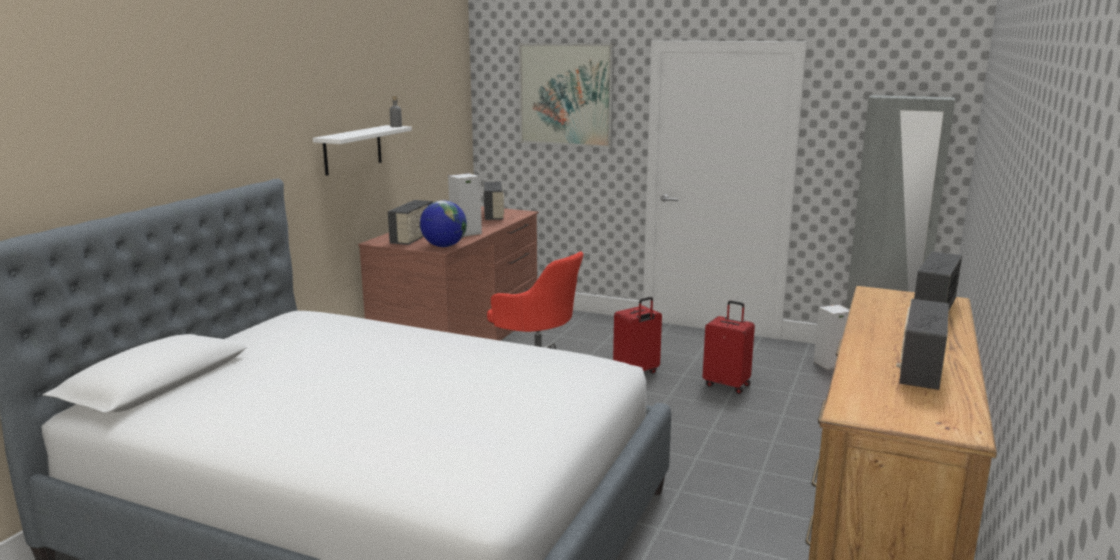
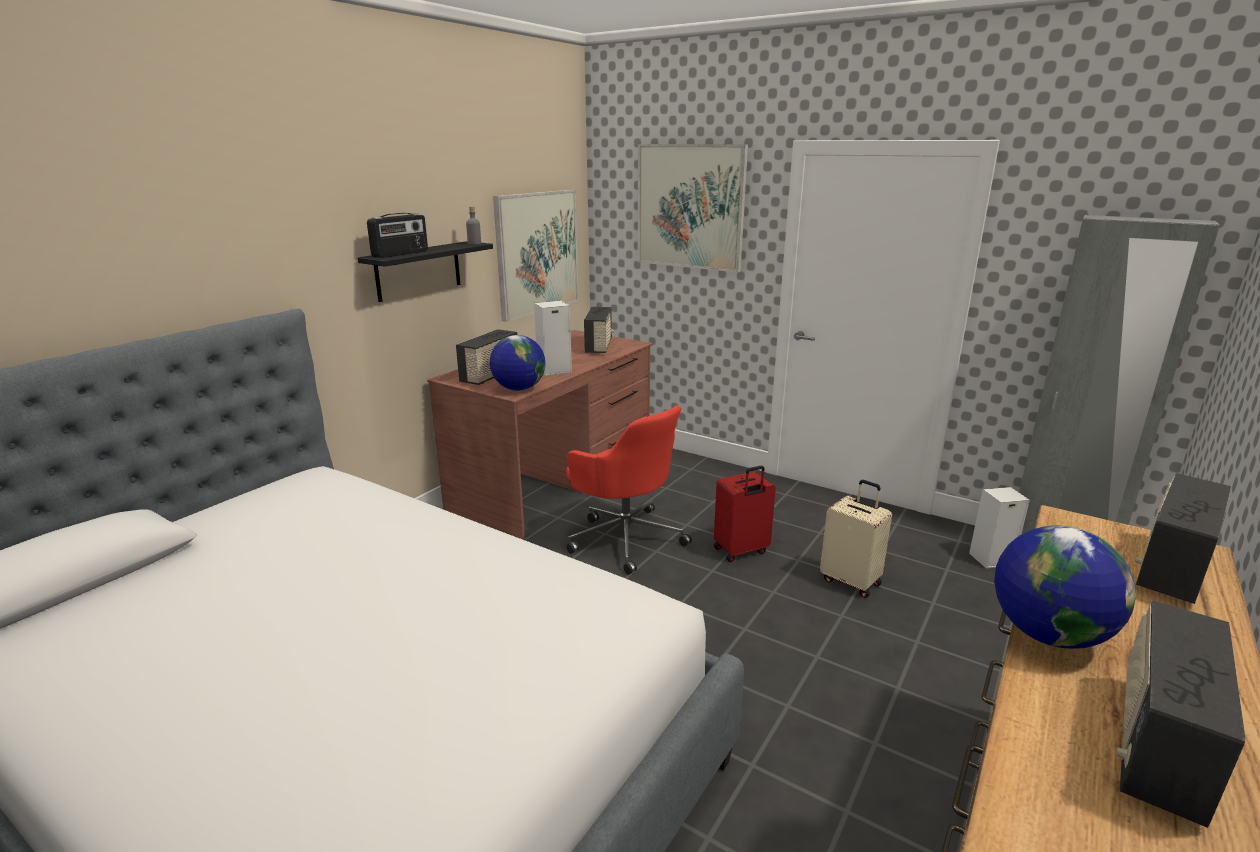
camera: 10 degrees right, 5 degrees up
white shelf [313,125,412,176] -> black shelf [357,241,493,302]
red suitcase [703,301,755,394] -> beige suitcase [820,480,892,598]
none -> radio [367,213,428,258]
none -> picture [493,190,579,322]
none -> globe [994,525,1136,649]

